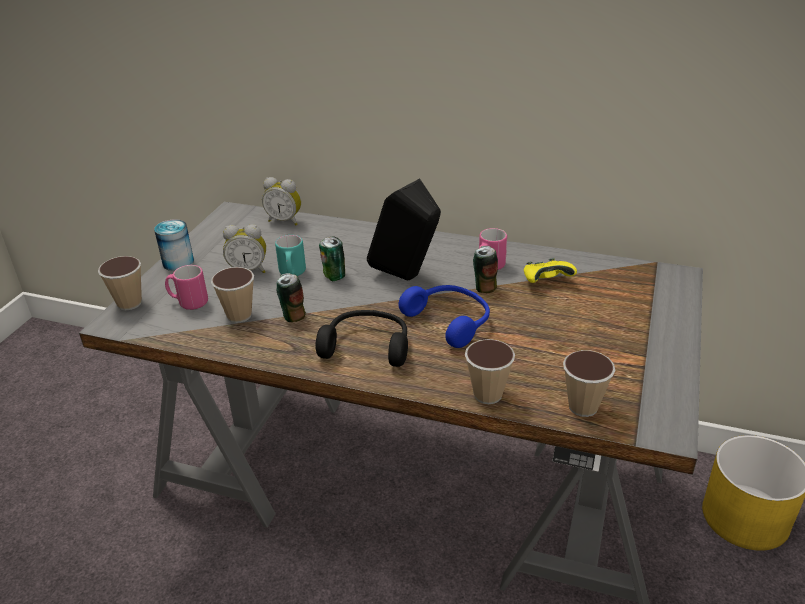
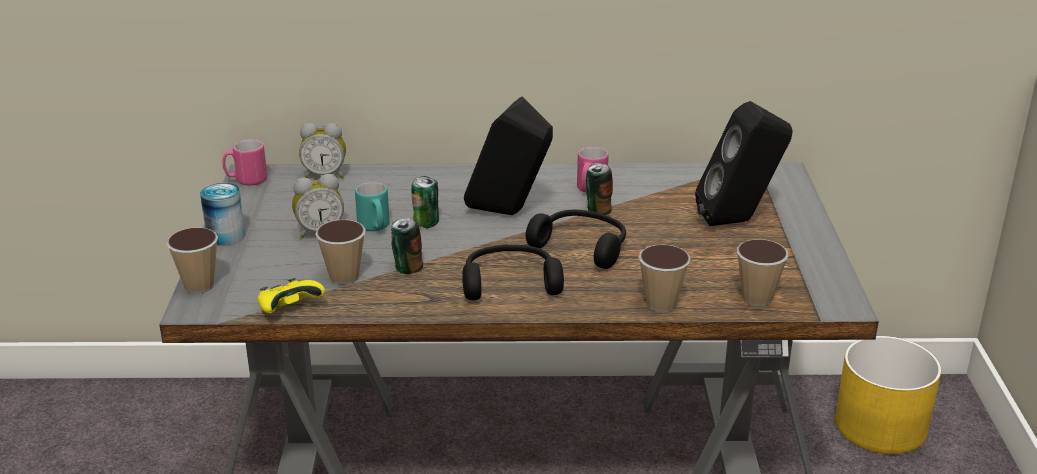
camera: 20 degrees left, 5 degrees down
pink mug [165,265,208,310] -> pink mug moved to [222,139,267,186]
blue headphones [399,285,490,348] -> black headphones [526,210,626,269]
yellow game controller [524,258,577,283] -> yellow game controller moved to [258,278,325,313]
none -> black speaker [695,101,793,226]

